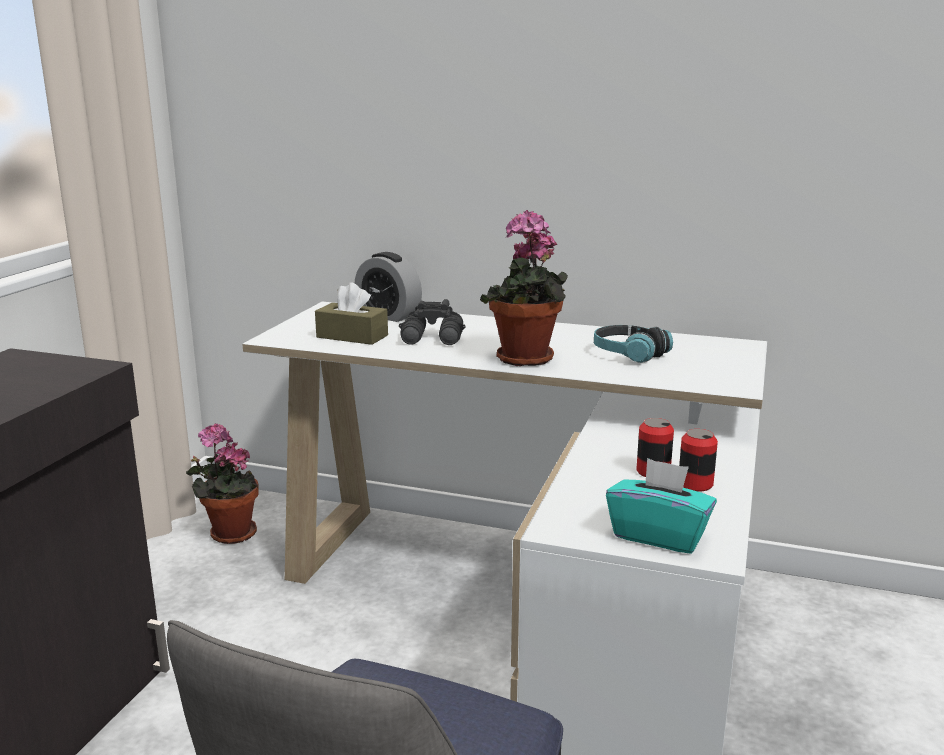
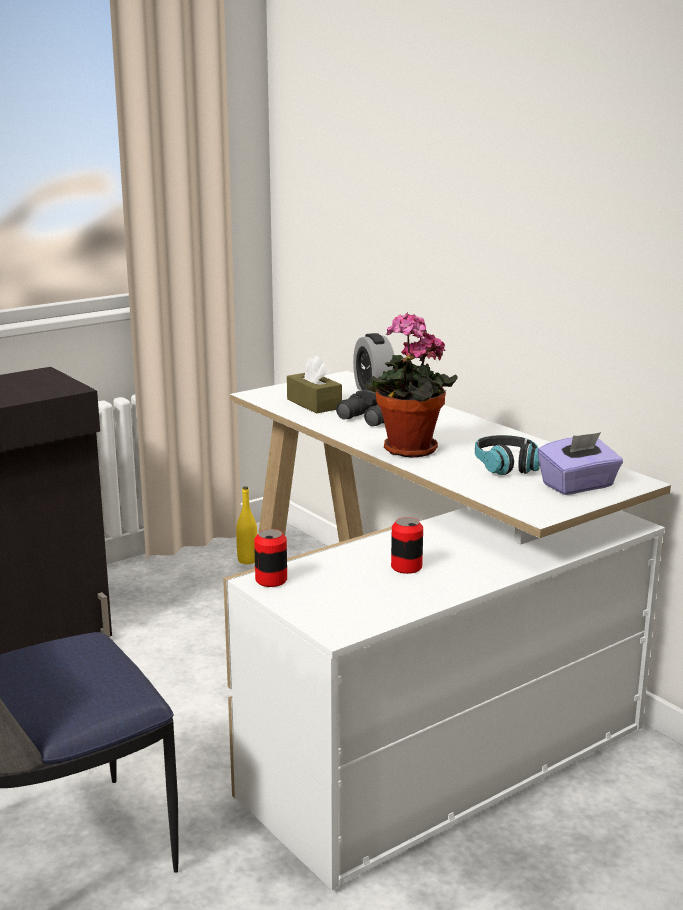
camera: 35 degrees right, 0 degrees up
potted plant [186,424,259,544] -> yellow bottle [236,486,257,564]
turquoise tissue box [606,458,717,554] -> none
can [679,429,718,491] -> can moved to [254,529,287,587]
none -> purple tissue box [538,432,623,495]

